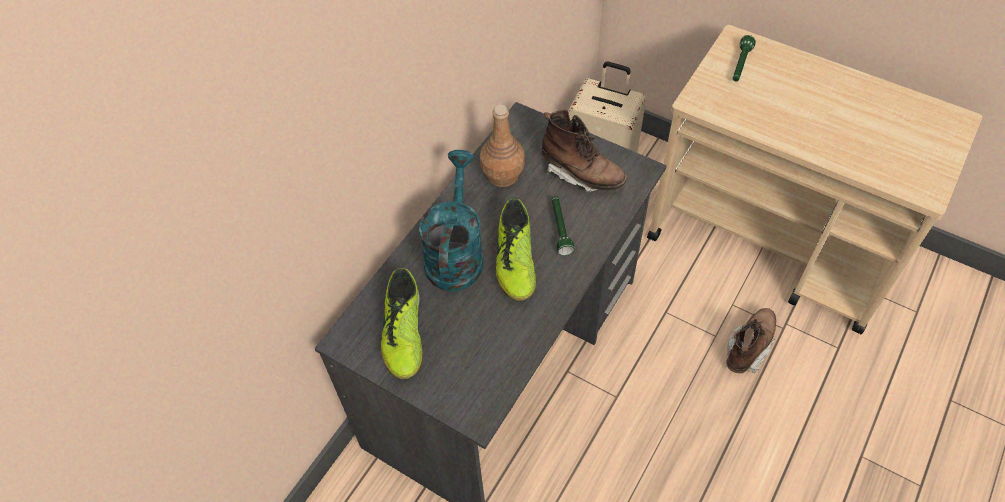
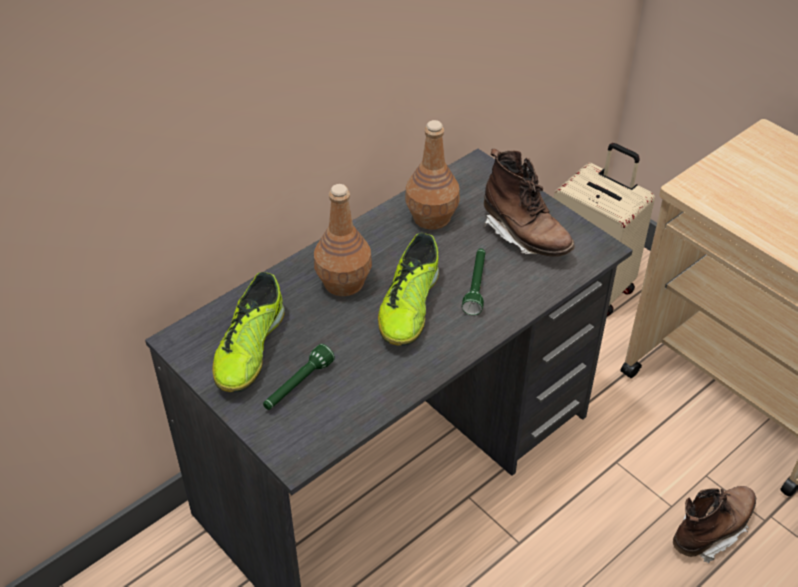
camera: 15 degrees right, 10 degrees down
turquoise watering can [419,150,483,291] -> brown bottle [314,184,372,296]
green flashlight [733,35,756,82] -> green flashlight moved to [263,344,335,410]

